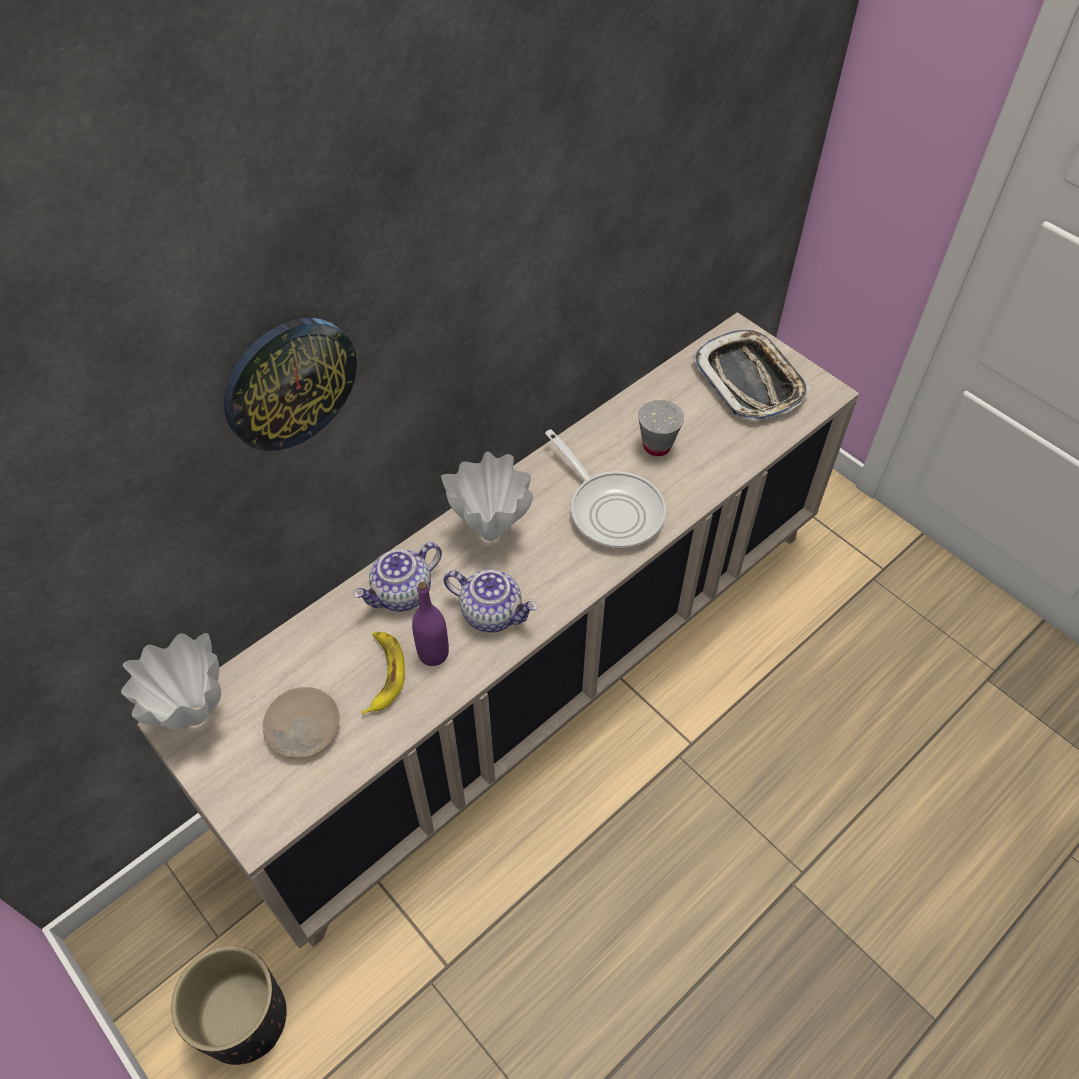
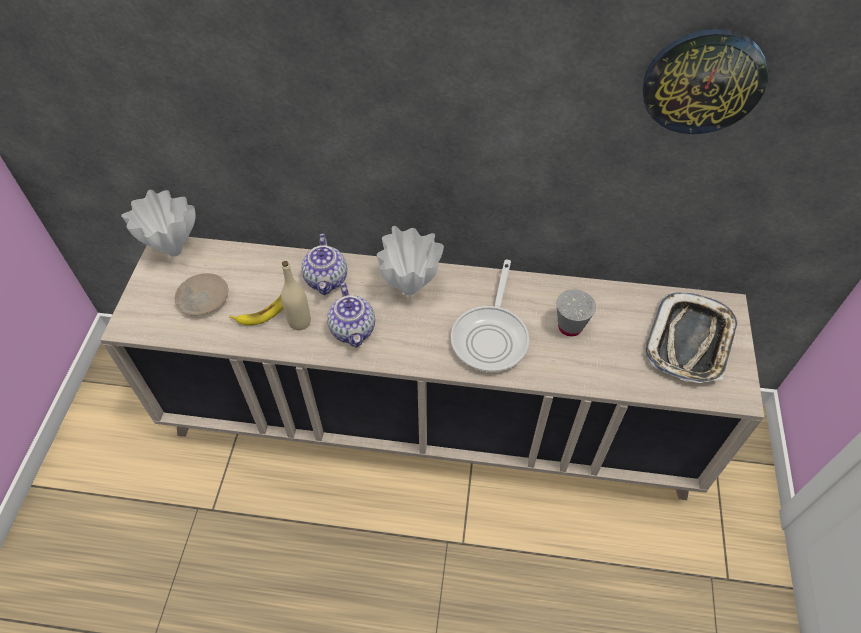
camera: 50 degrees right, 0 degrees up
black planter [171,945,287,1065] -> none
wall clock [224,318,357,451] -> wall clock moved to [643,29,768,134]
teapot [353,542,442,612] -> teapot turned 105 degrees counterclockwise [301,234,347,295]
purple bottle [412,582,449,666] -> beige bottle [281,261,311,330]

